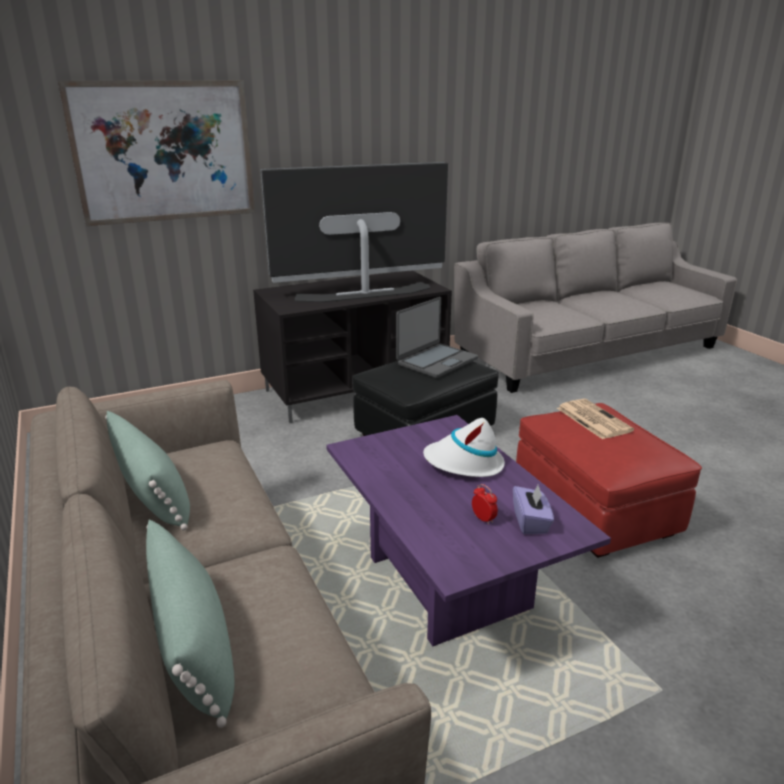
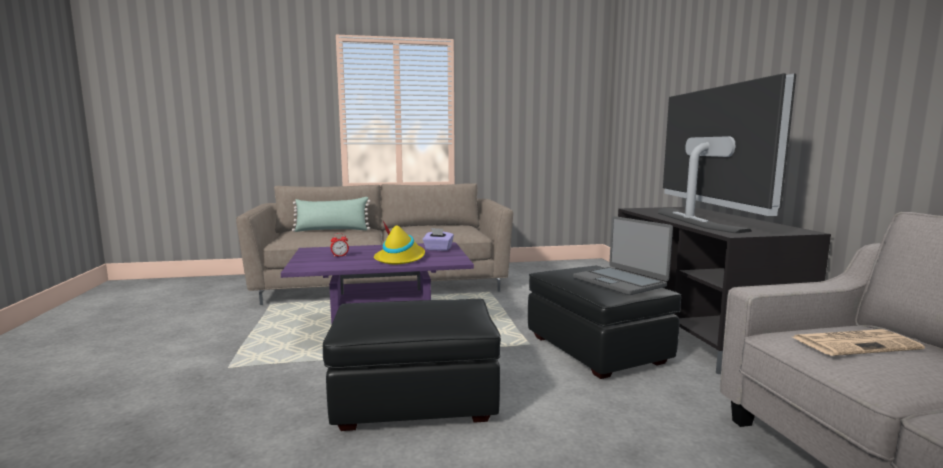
camera: 105 degrees right, 15 degrees down
picture [58,81,255,226] -> none
green pillow [105,411,190,531] -> none
white hat [423,418,505,477] -> yellow hat [374,221,425,264]
purple tissue box [513,484,554,534] -> purple tissue box moved to [423,228,454,251]
red ottoman [516,403,702,558] -> black ottoman [323,299,501,431]
newspaper [557,399,634,439] -> newspaper moved to [793,329,925,356]

